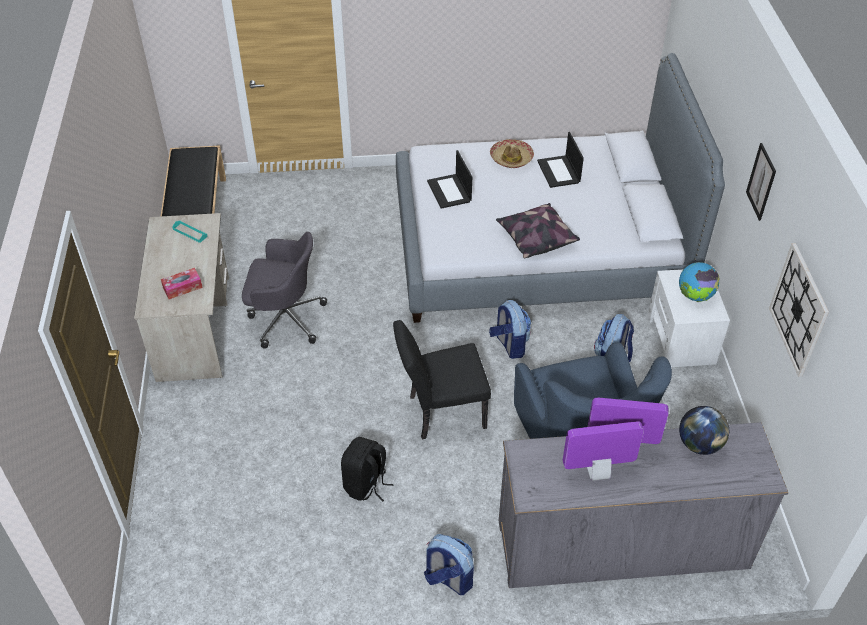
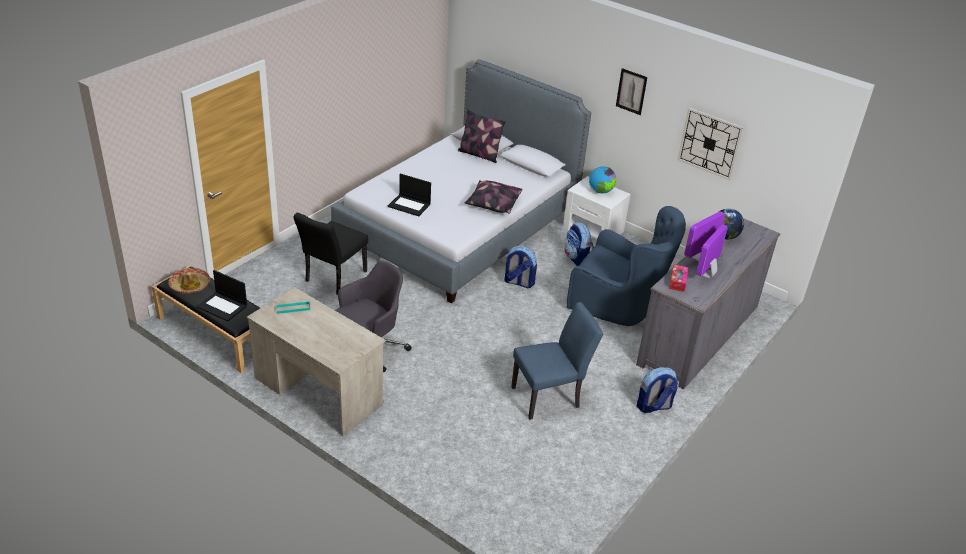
camera: 50 degrees left, 10 degrees down
tissue box [161,268,203,299] -> tissue box moved to [669,265,689,292]
black backpack [341,437,394,501] -> blue chair [511,302,603,420]
black chair [393,320,491,439] -> black chair moved to [294,213,368,295]
hat [490,139,534,168] -> hat moved to [169,268,210,294]
laptop [537,132,584,188] -> laptop moved to [197,270,247,321]
none -> pillow [458,109,506,163]

